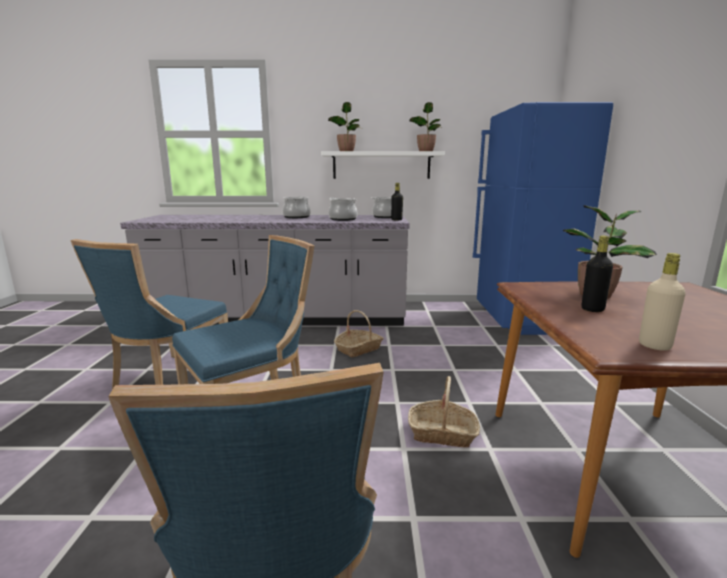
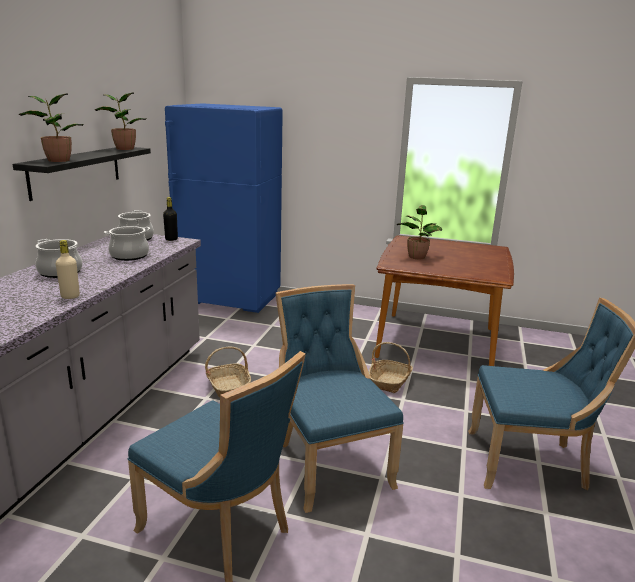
camera: 75 degrees left, 5 degrees up
white shelf [321,151,445,179] -> black shelf [13,147,151,201]
black bottle [582,235,613,312] -> none
beige bottle [639,253,686,351] -> beige bottle moved to [56,240,80,299]

